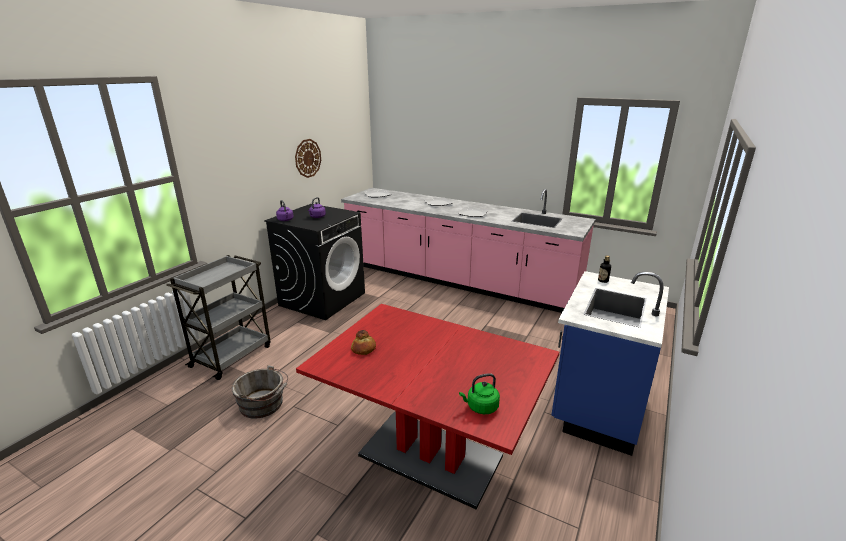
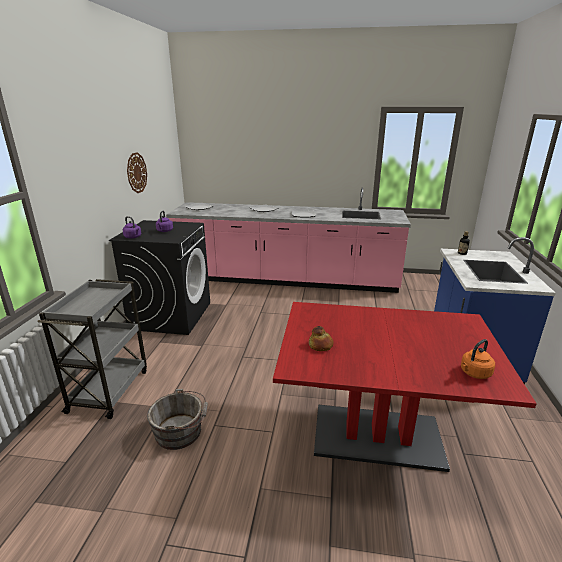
camera: 20 degrees left, 0 degrees up
green kettle [459,373,500,414] -> orange kettle [461,339,495,379]

